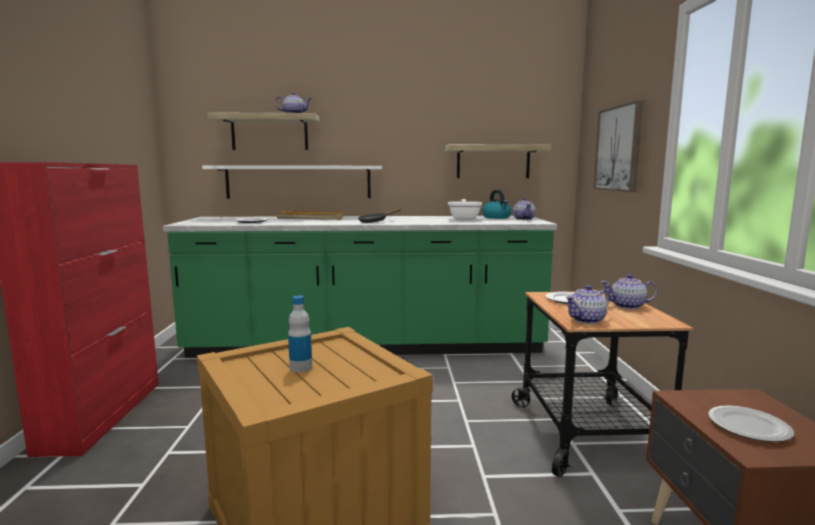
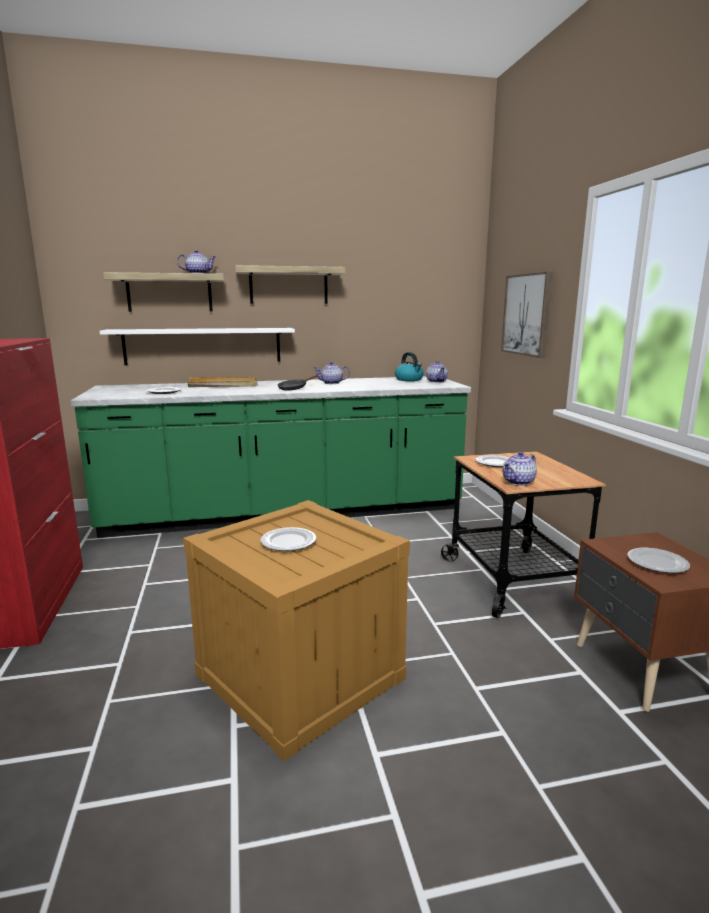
camera: 10 degrees left, 5 degrees up
bottle [288,295,312,372] -> plate [260,527,316,551]
shelf [445,144,551,178] -> shelf moved to [235,265,345,304]
frying pan [448,199,482,220] -> none
teapot [601,274,658,309] -> teapot moved to [313,362,350,384]

